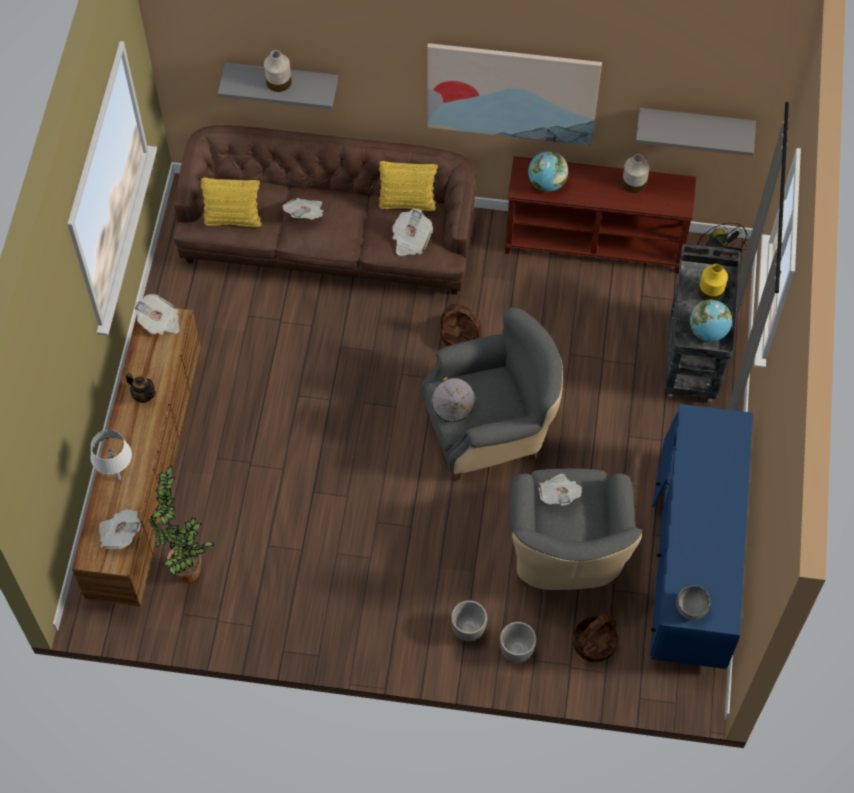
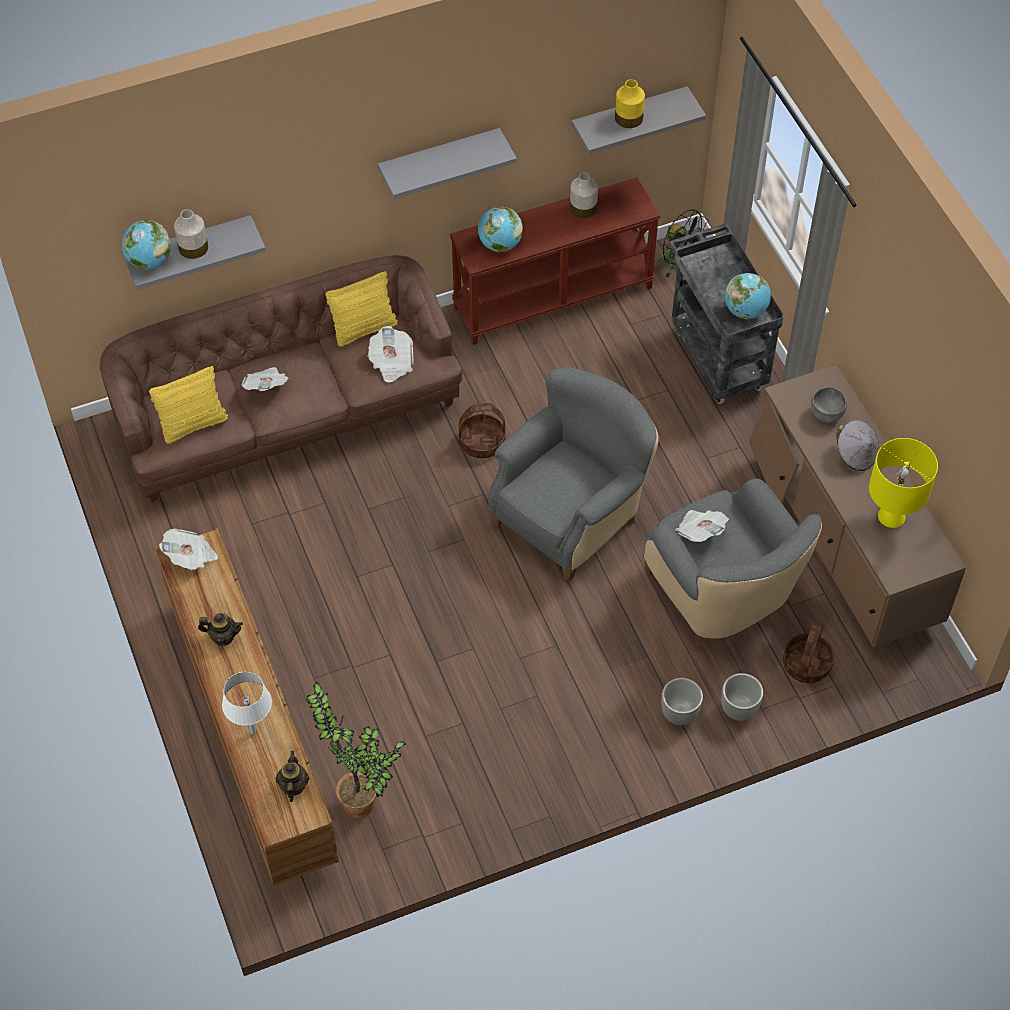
camera: 30 degrees left, 5 degrees down
newspaper [99,509,141,549] -> teapot [275,751,309,802]
picture [427,43,602,146] -> grey shelf [378,128,517,199]
grey hat [432,377,475,422] -> grey hat moved to [836,420,879,471]
blue tv stand [650,404,753,669] -> brown tv stand [749,364,965,648]
grey bowl [676,585,710,620] -> grey bowl moved to [811,387,847,422]
yellow vase [698,264,728,301] -> yellow vase moved to [615,79,645,128]
none -> globe [122,220,171,269]
none -> yellow table lamp [869,438,938,528]

